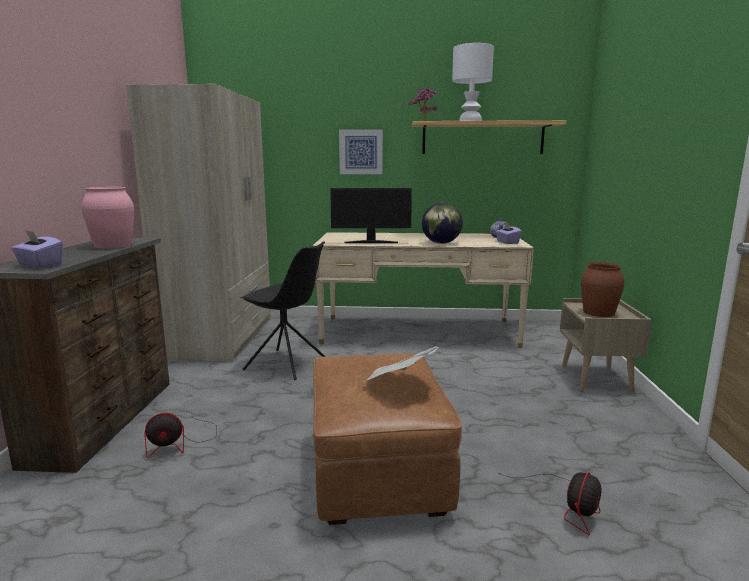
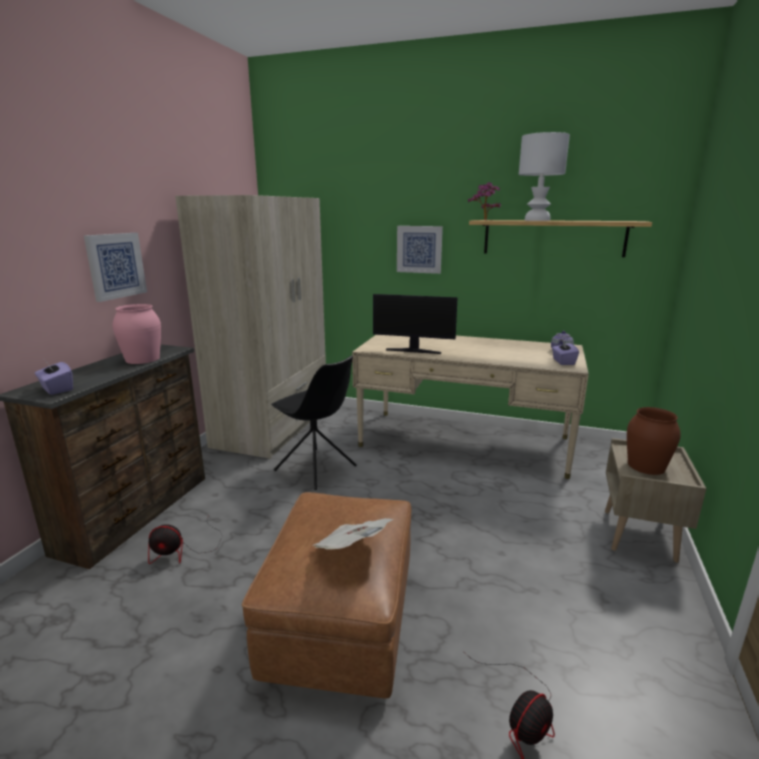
camera: 15 degrees right, 5 degrees up
globe [422,202,463,244] -> none
none -> picture [84,233,147,302]

